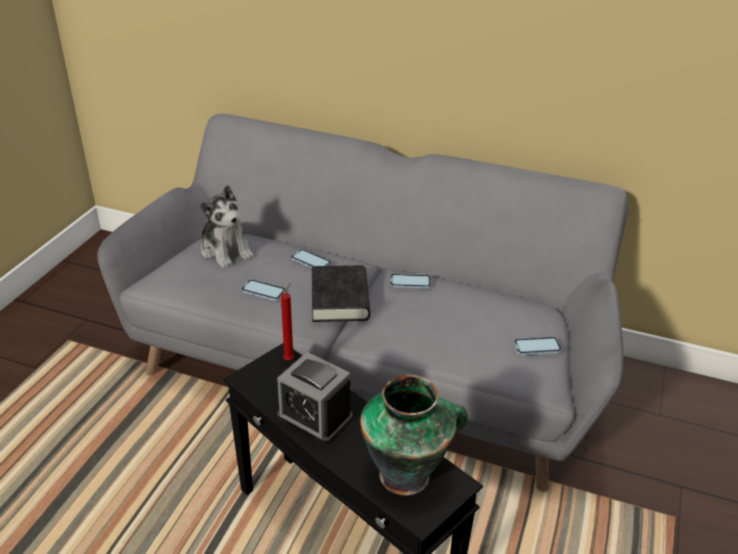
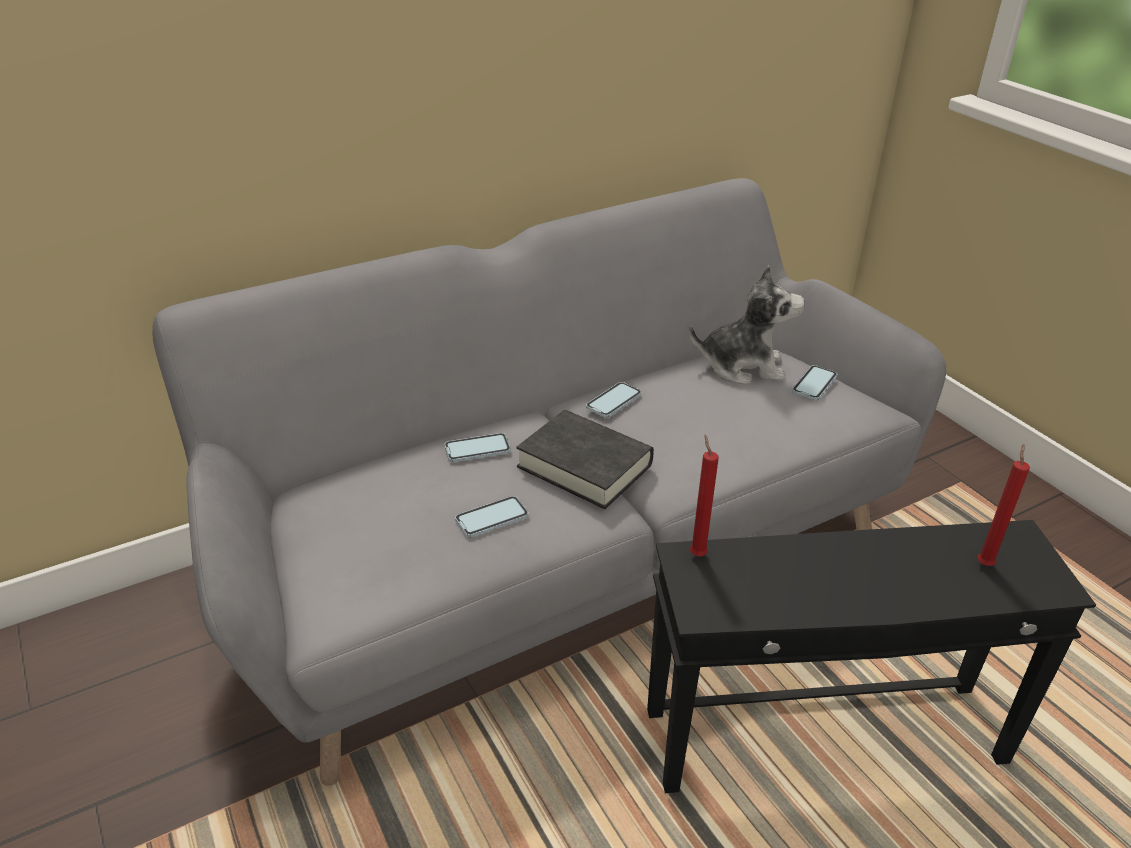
camera: 50 degrees left, 0 degrees up
plush toy [200,185,254,268] -> plush toy moved to [689,265,805,385]
alarm clock [277,352,353,445] -> none
vase [360,375,468,495] -> red candle [977,443,1030,566]

